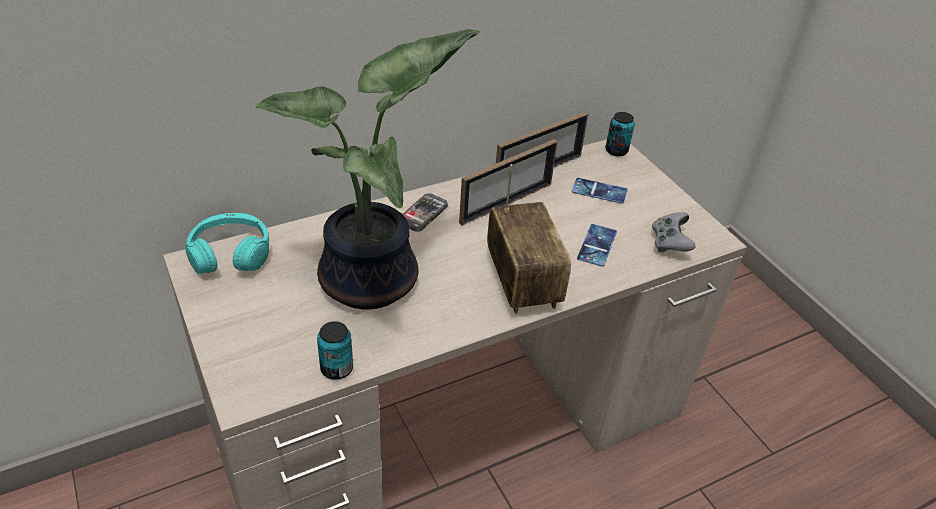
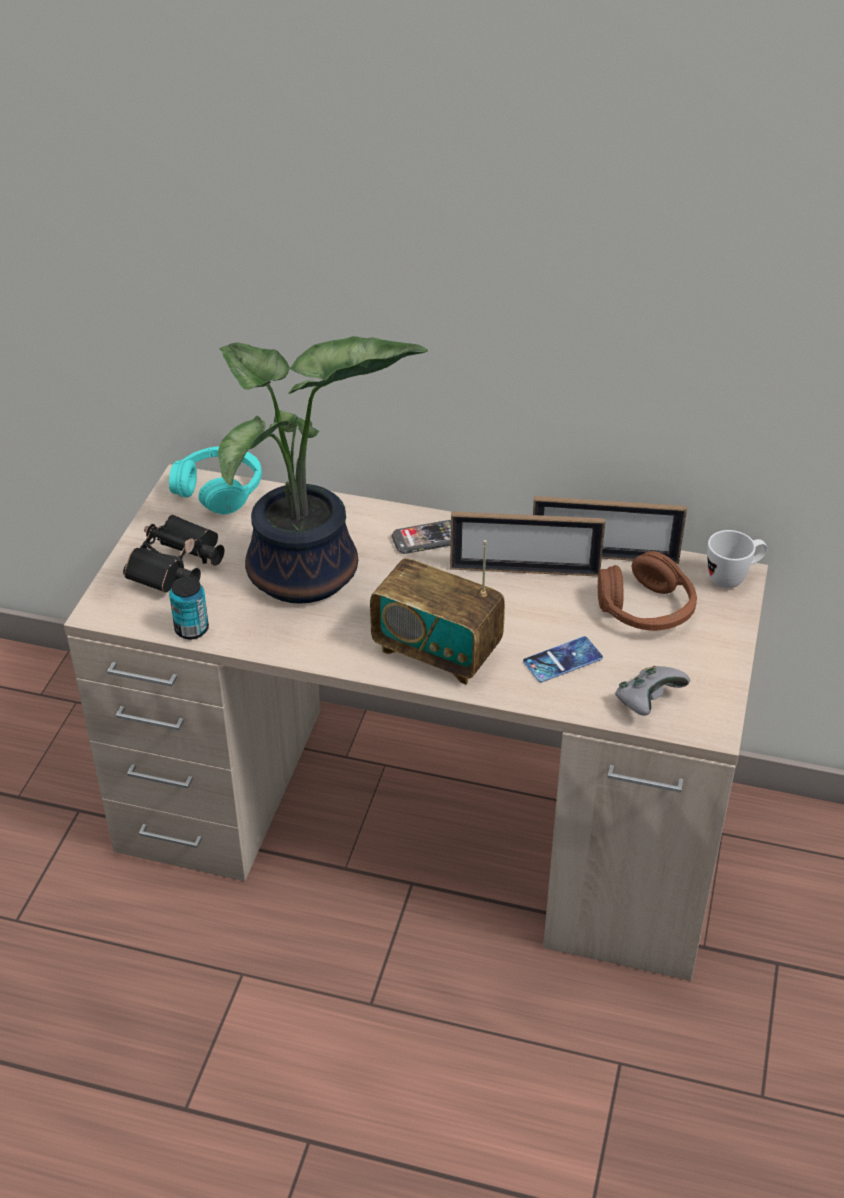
camera: 45 degrees right, 0 degrees up
radio [487,164,571,314] -> radio turned 90 degrees clockwise [370,540,505,685]
phone [572,178,628,204] -> brown headphones [598,551,697,631]
can [605,112,635,156] -> white mug [707,530,768,588]
none -> black binoculars [123,515,224,593]

